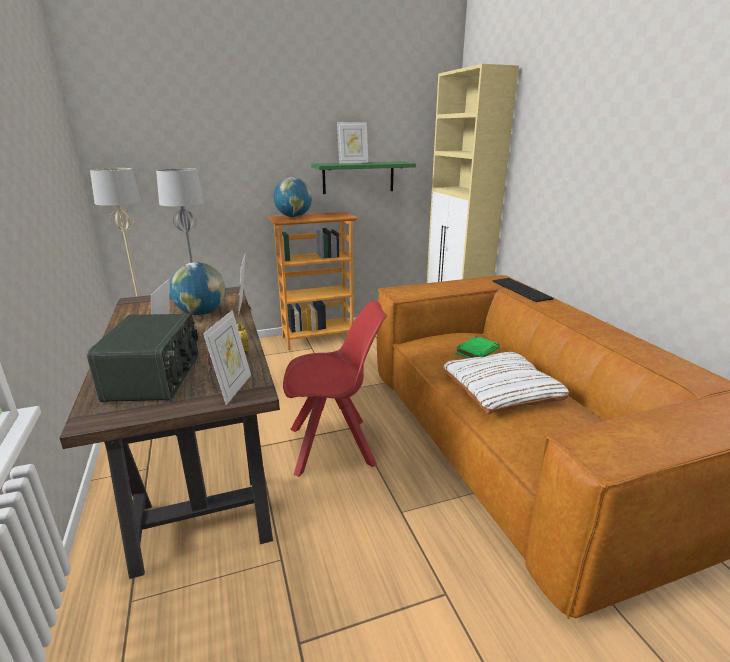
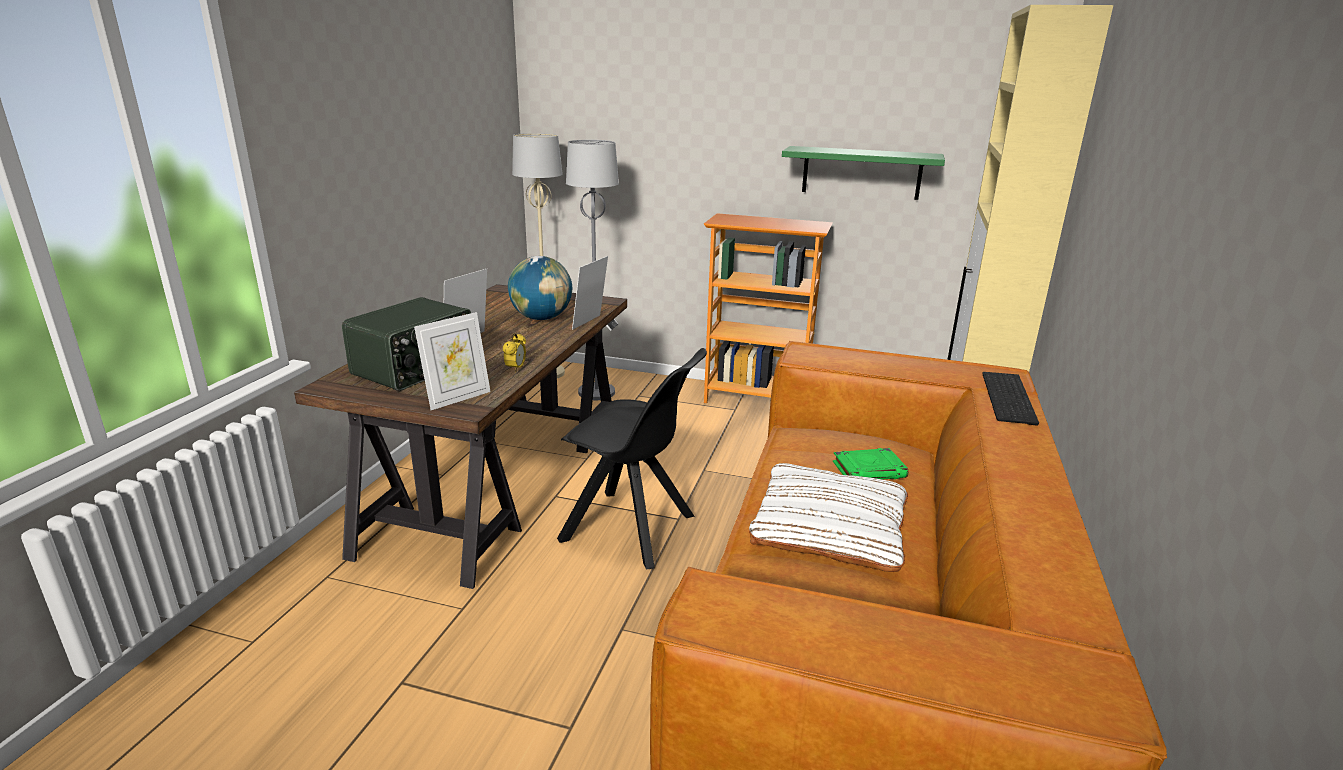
camera: 35 degrees right, 0 degrees up
globe [273,177,312,217] -> none
red chair [283,301,387,477] -> black chair [557,348,707,570]
picture frame [337,122,368,163] -> none

